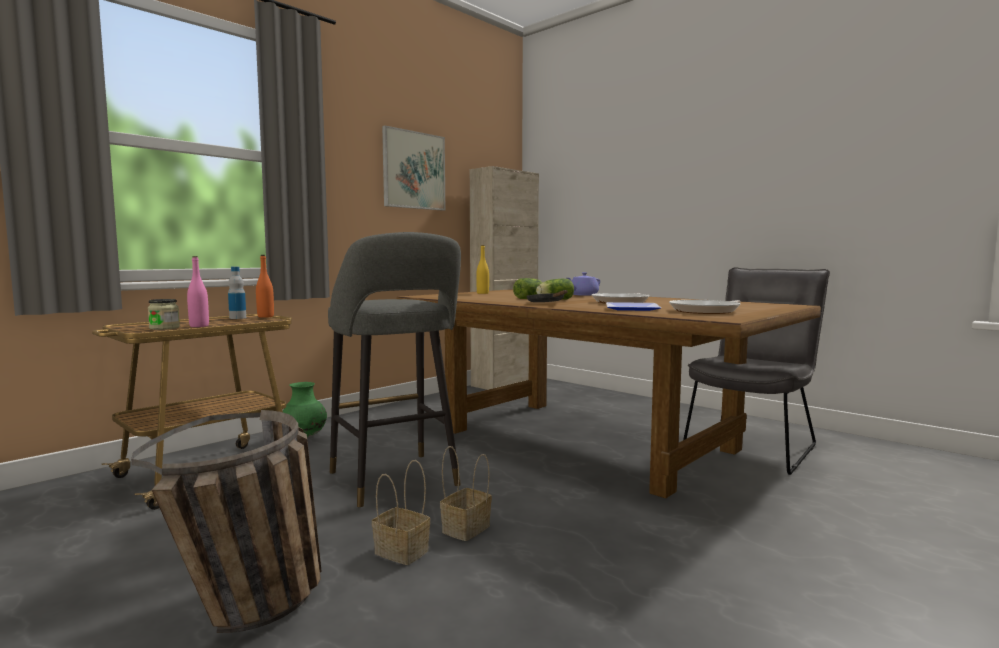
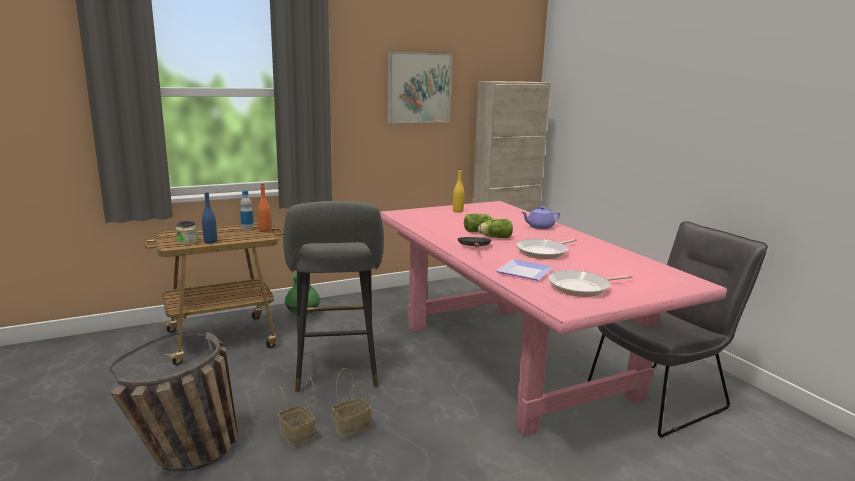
camera: 20 degrees right, 10 degrees up
pink bottle [187,256,209,327] -> blue bottle [202,192,217,243]
brown dining table [397,289,821,498] -> pink dining table [380,201,727,436]

